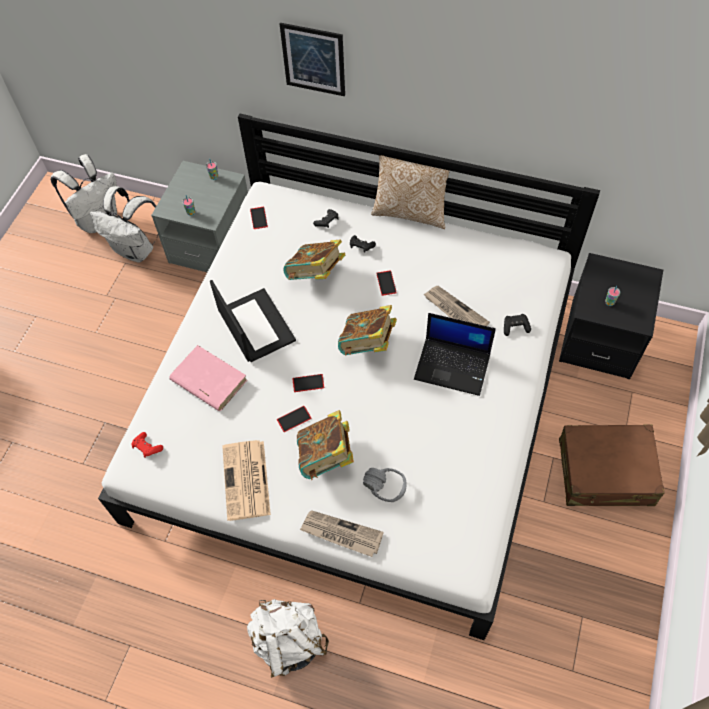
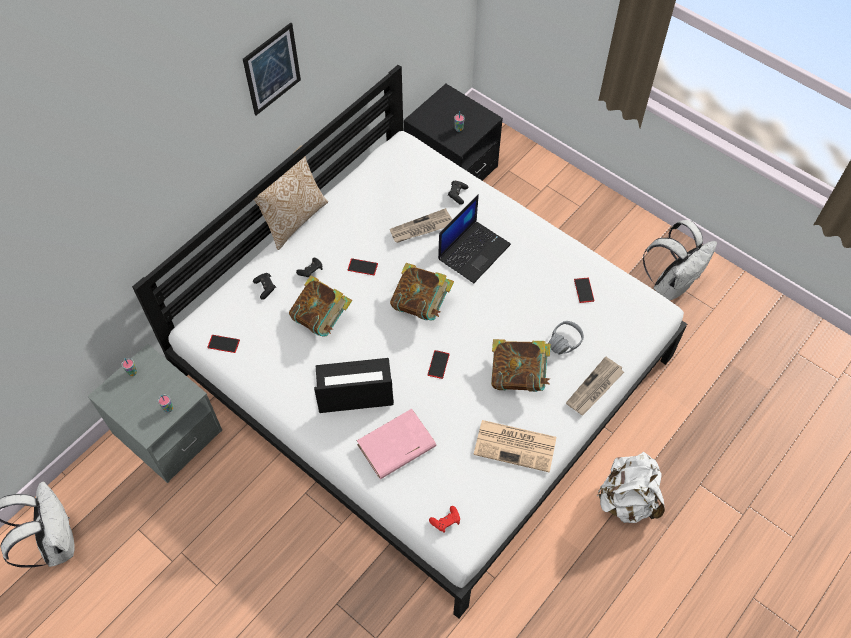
camera: 70 degrees left, 0 degrees up
white backpack [90,186,158,263] -> white backpack moved to [643,220,717,300]
phone [277,406,312,432] -> phone moved to [574,278,594,303]
picture [280,23,345,96] -> picture moved to [243,23,301,115]
brown suitcase [559,424,664,506] -> none

